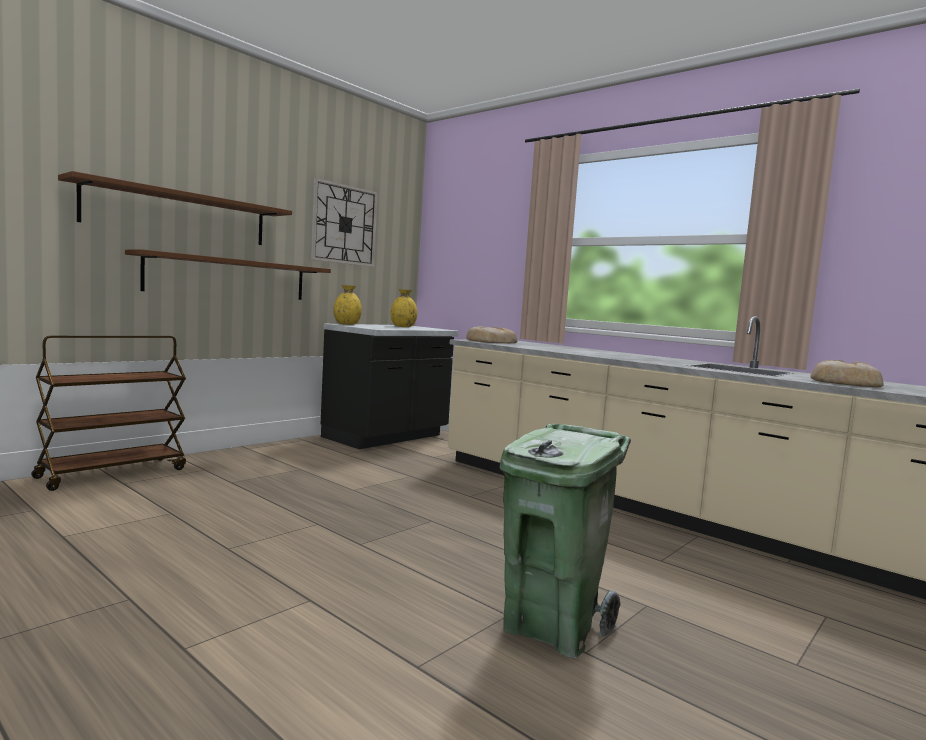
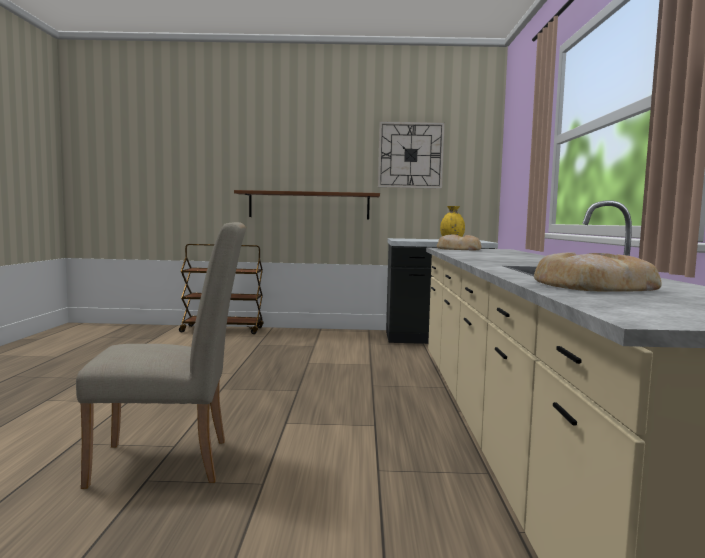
camera: 50 degrees right, 0 degrees up
brown shelf [58,171,292,245] -> none
yellow vase [333,285,362,325] -> none
green trash can [499,424,631,658] -> beige chair [76,222,246,489]

